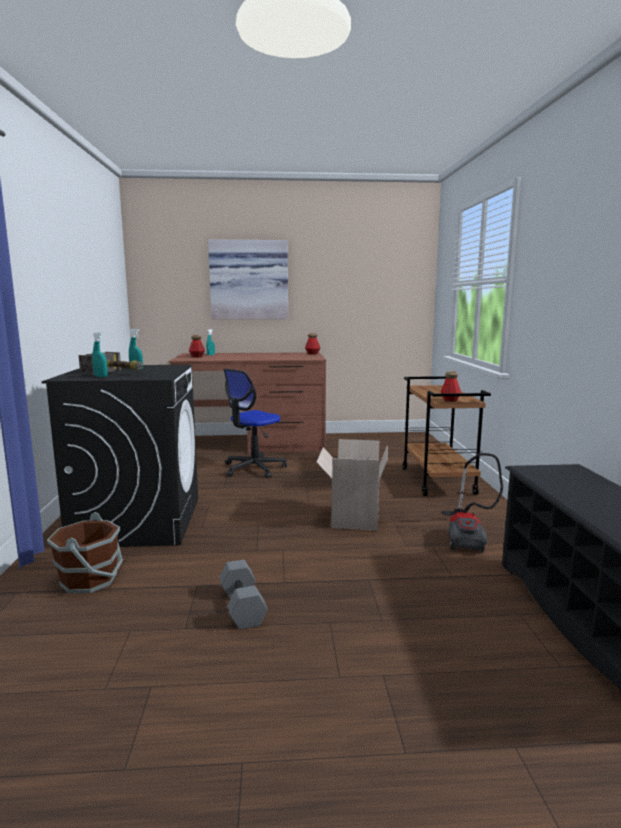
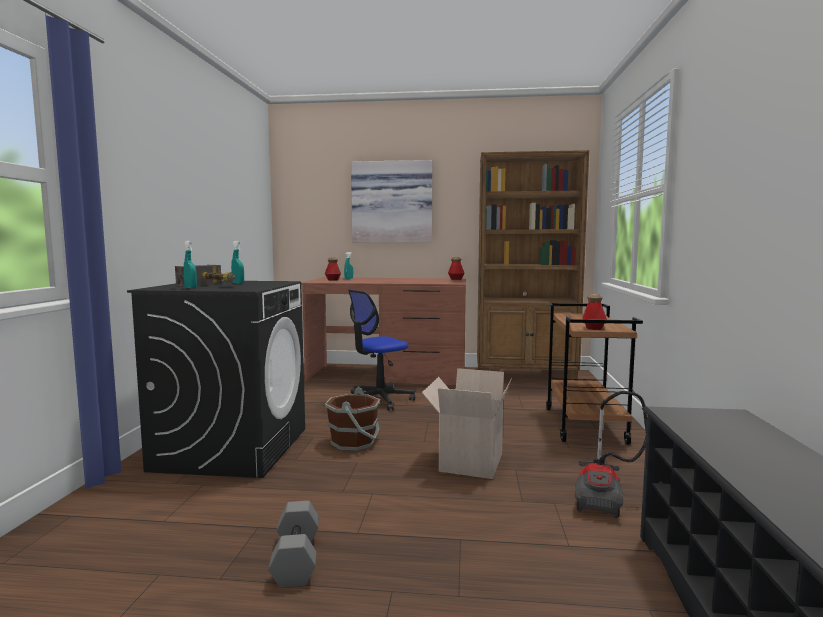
camera: 10 degrees right, 5 degrees down
brown bucket [47,512,123,593] -> brown bucket moved to [325,387,380,451]
none -> brown bookcase [477,150,589,379]

